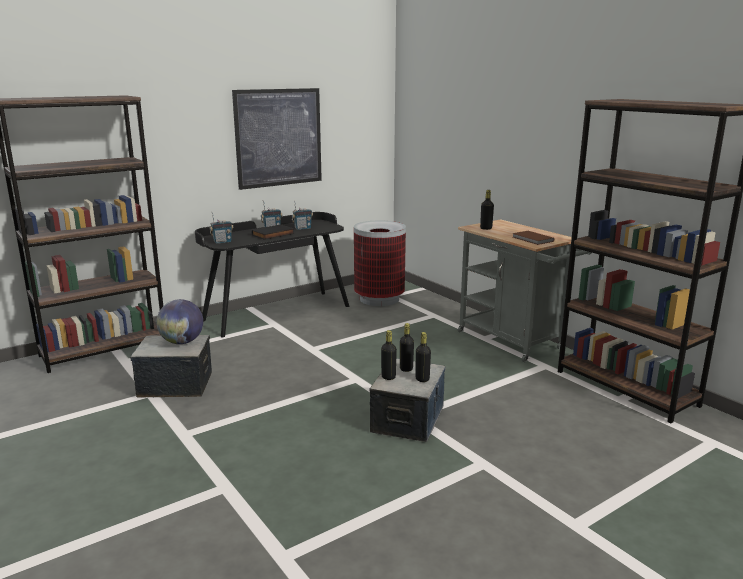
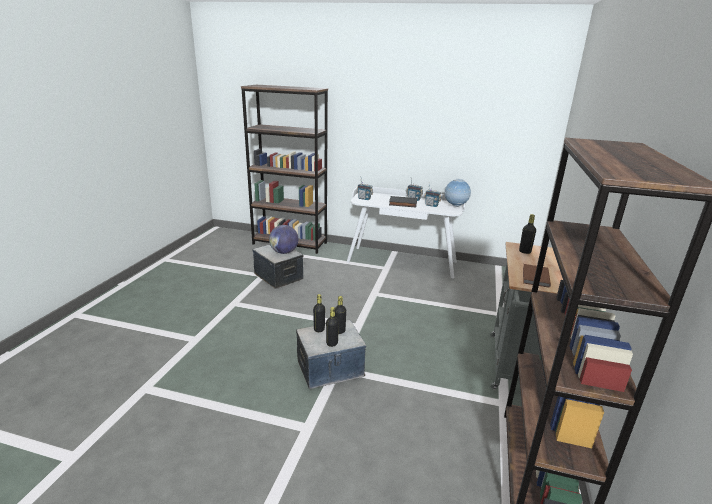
camera: 50 degrees right, 5 degrees up
black desk [195,212,349,338] -> white desk [347,187,466,278]
picture [232,88,322,190] -> none
trash can [354,220,406,306] -> none
none -> globe [444,179,471,207]

